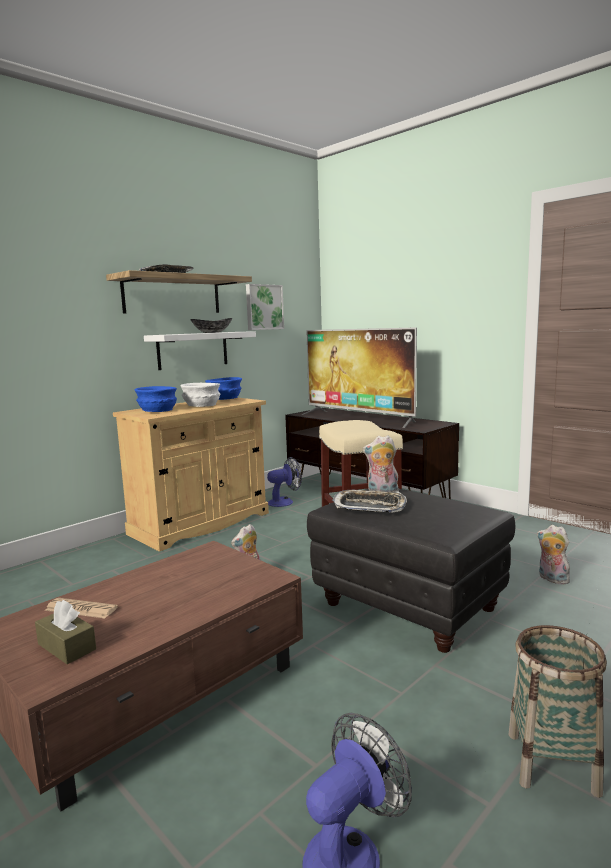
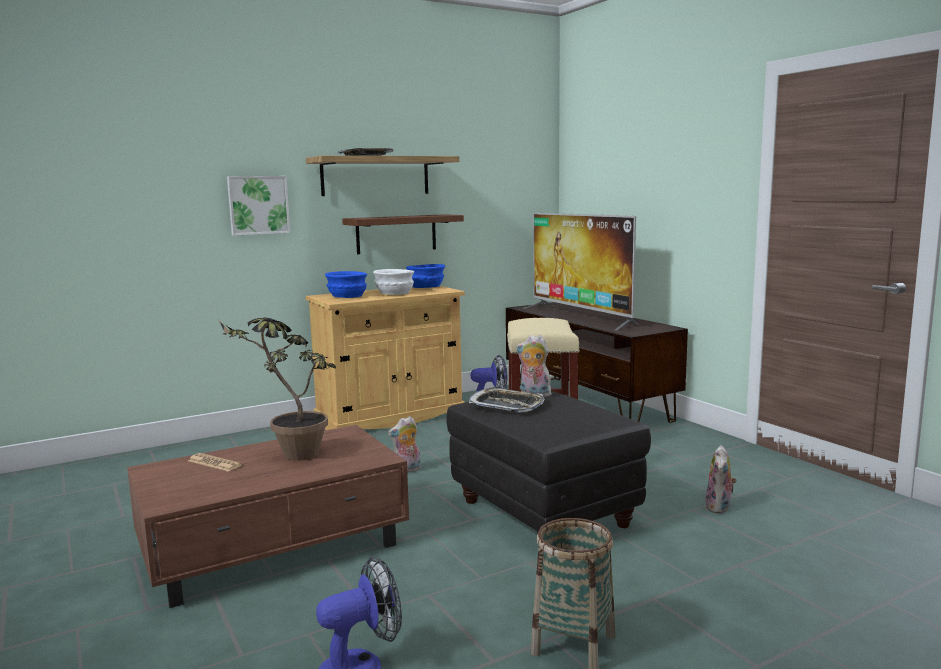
camera: 15 degrees right, 0 degrees up
brown tissue box [35,600,96,664] -> none
white shelf [144,331,256,370] -> brown shelf [342,214,464,254]
bowl [190,318,232,333] -> none
picture [246,284,284,330] -> picture moved to [227,176,290,236]
plush toy [537,525,570,585] -> plush toy turned 135 degrees counterclockwise [705,445,737,514]
none -> potted plant [218,317,336,461]

